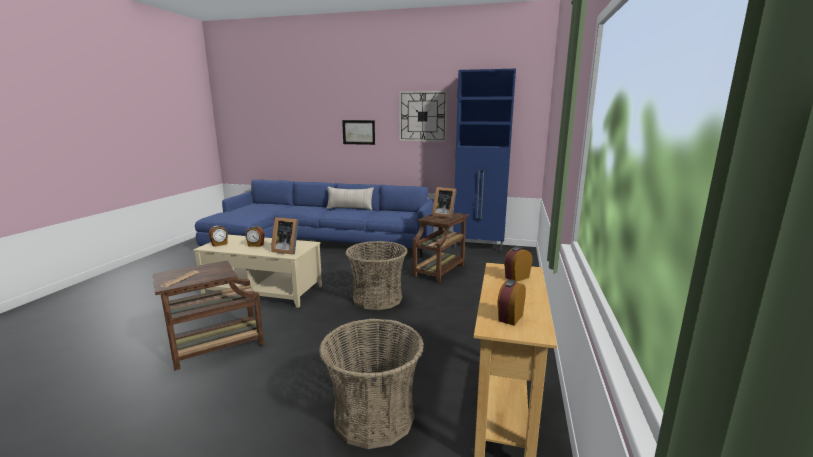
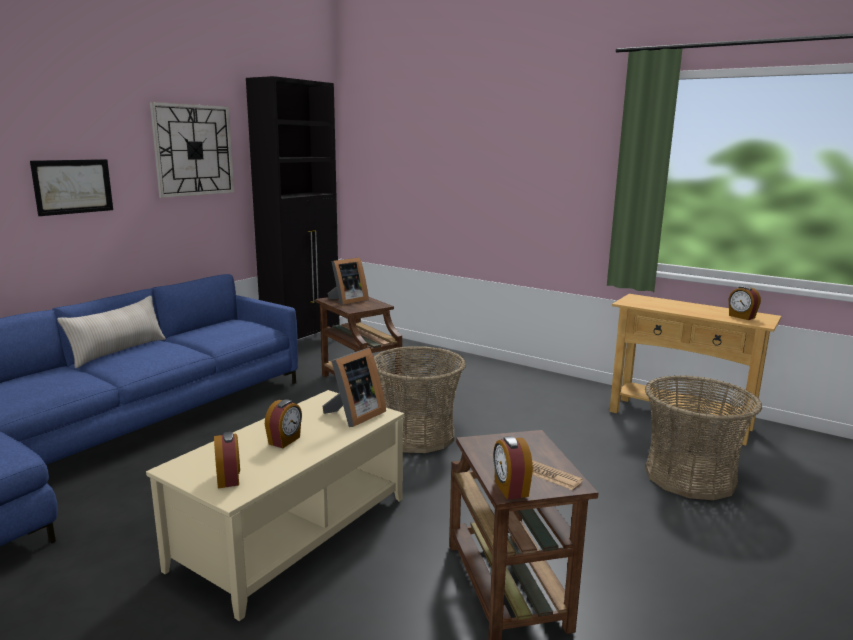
camera: 70 degrees left, 0 degrees up
blue cabinet [453,69,516,252] -> black cabinet [246,76,340,342]
alarm clock [504,246,533,282] -> alarm clock moved to [493,436,533,500]

